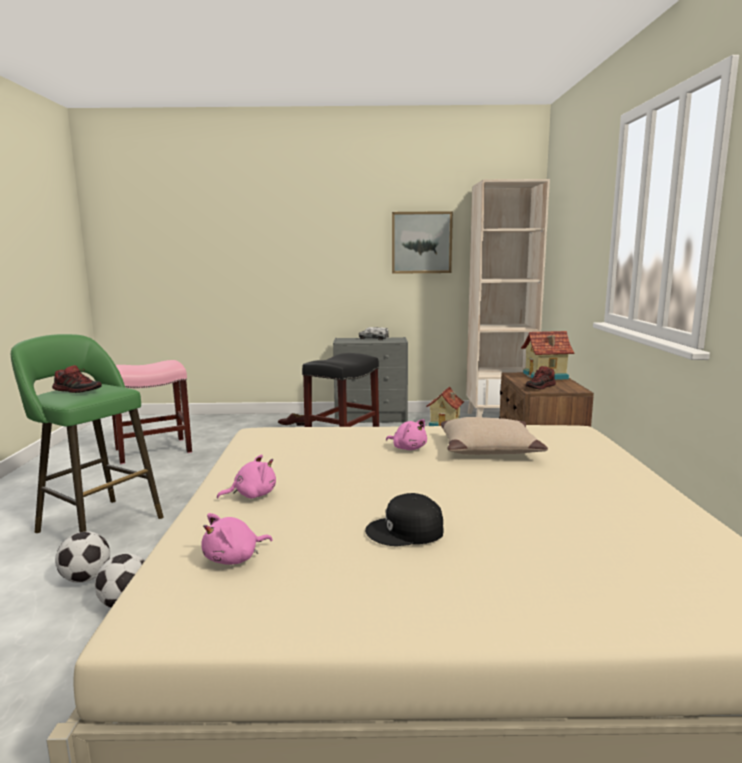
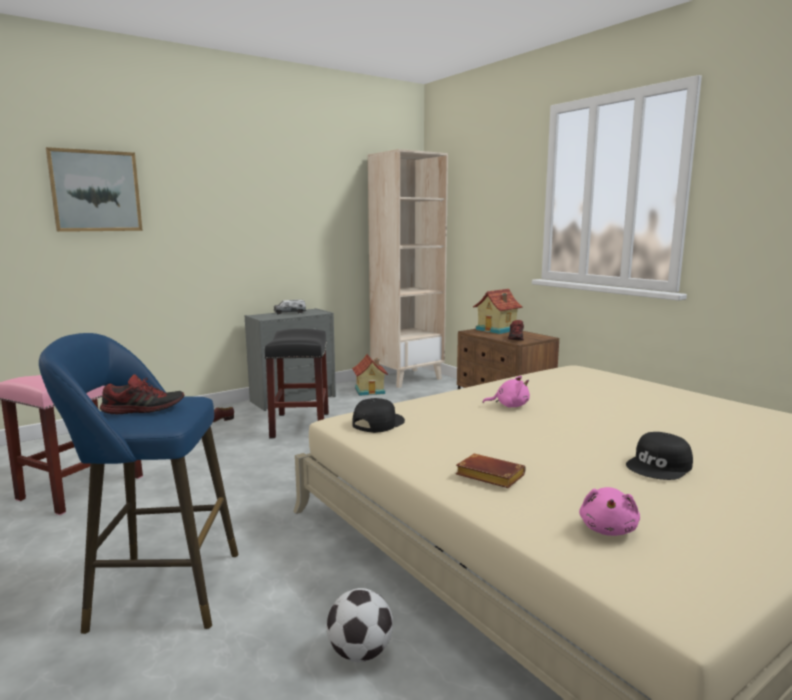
camera: 35 degrees left, 0 degrees up
green stool [11,334,164,533] -> blue stool [39,333,238,634]
football [55,531,110,583] -> none
pink plush toy [217,454,276,499] -> brown book [456,454,525,488]
picture [392,211,453,274] -> picture moved to [46,147,143,232]
beige pillow [441,417,548,455] -> none
none -> black cap [352,398,405,433]

